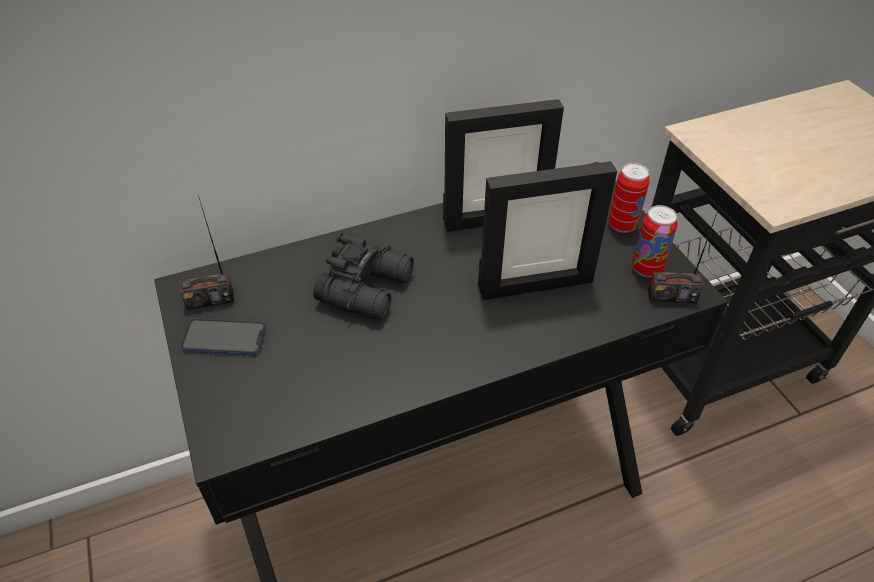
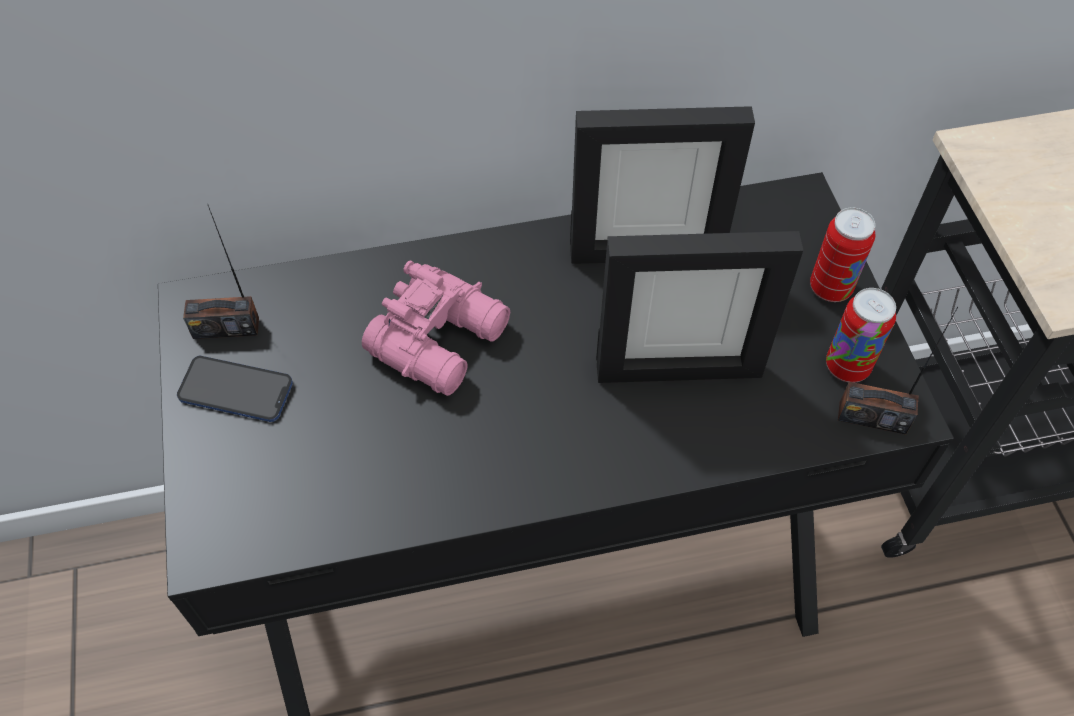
camera: 10 degrees right, 10 degrees up
black binoculars [313,233,414,320] -> pink binoculars [362,260,510,396]

